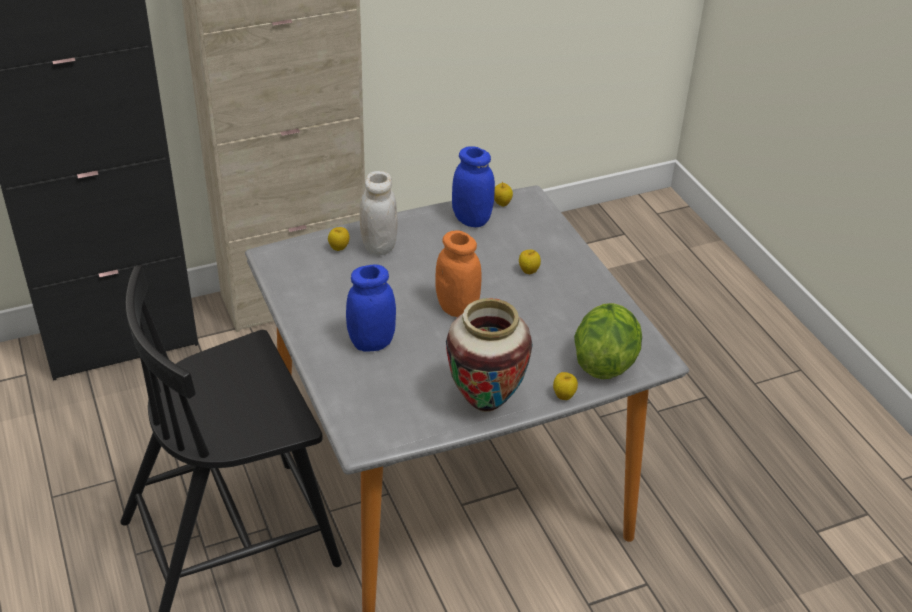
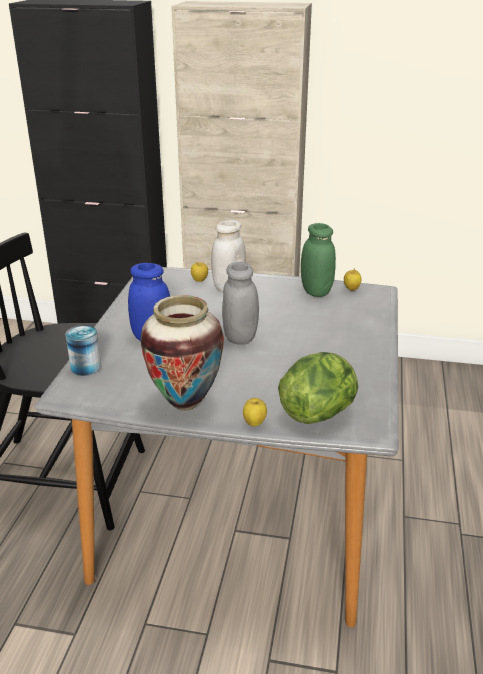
camera: 35 degrees right, 10 degrees down
orange jar [436,230,482,317] -> grey jar [222,262,259,345]
blue jar [452,146,495,227] -> green jar [301,223,336,297]
apple [519,250,541,274] -> none
none -> can [66,325,101,376]

